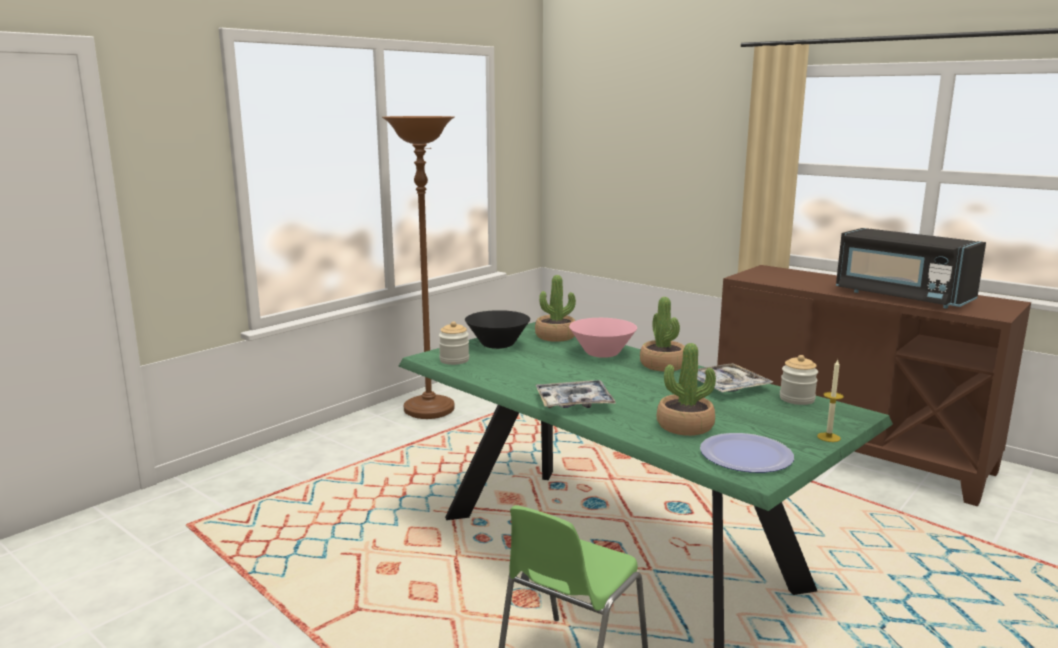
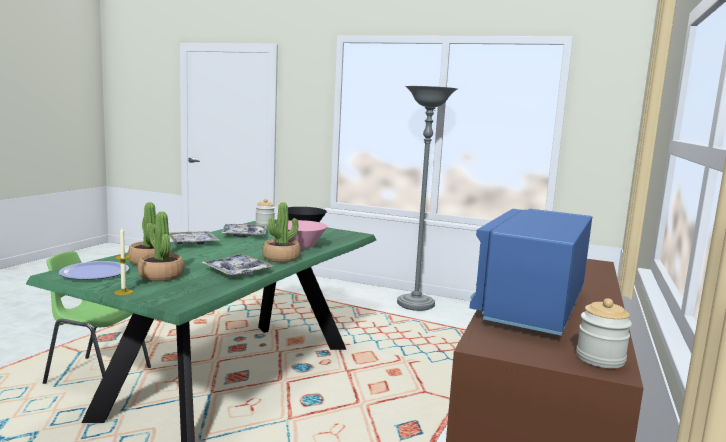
camera: 70 degrees right, 5 degrees down
brown floor lamp [382,116,455,419] -> grey floor lamp [397,86,457,311]
potted plant [535,275,576,342] -> potted plant moved to [138,212,184,281]
jar [780,355,818,405] -> jar moved to [576,298,632,368]
black microwave [836,228,986,308] -> blue microwave [470,209,592,336]
none -> tray [221,224,267,237]

